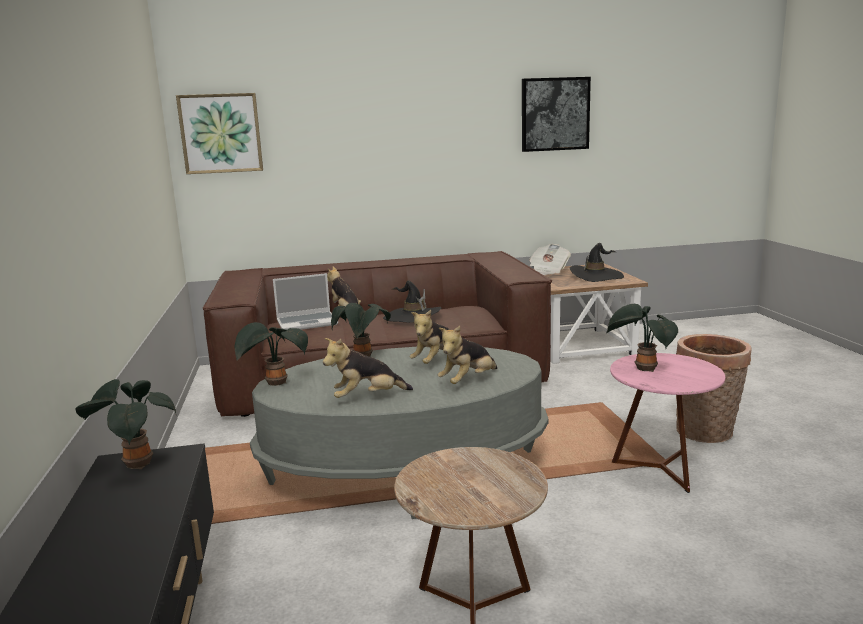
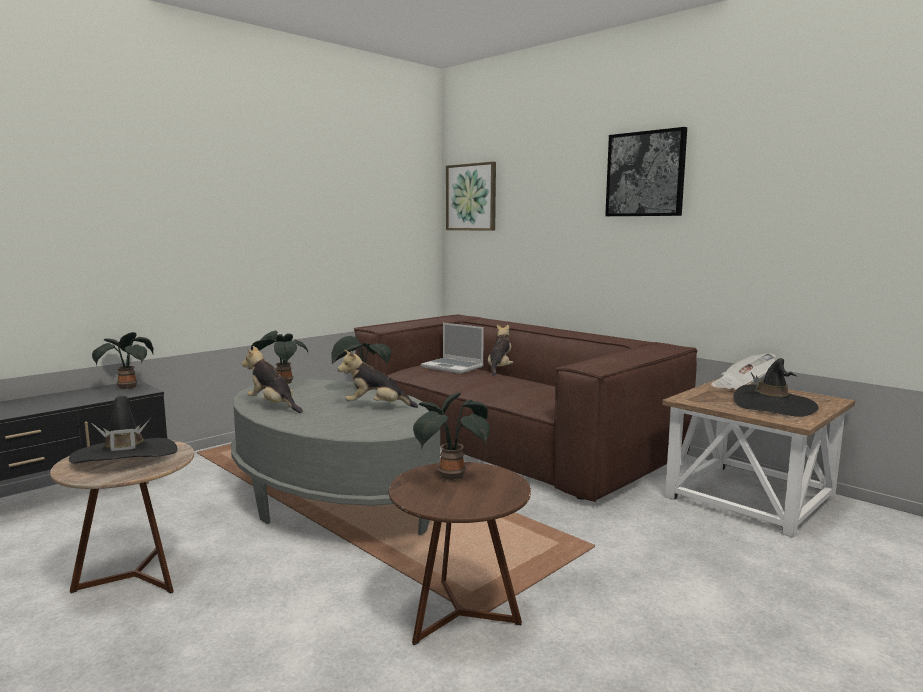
camera: 55 degrees right, 5 degrees down
black hat [383,280,442,323] -> black hat moved to [69,396,178,464]
plush toy [438,326,497,384] -> none
picture [522,77,591,152] -> picture moved to [605,127,687,216]
pink side table [610,353,725,493] -> brown side table [389,462,531,646]
basket [676,334,752,443] -> none

